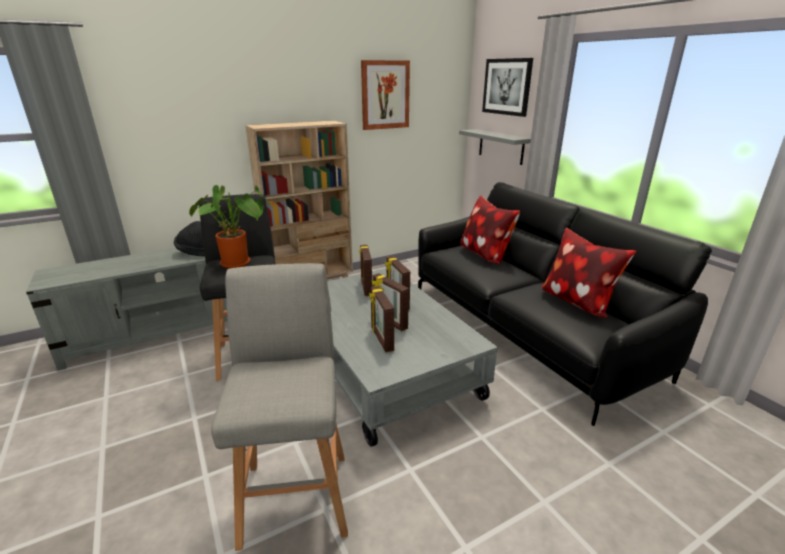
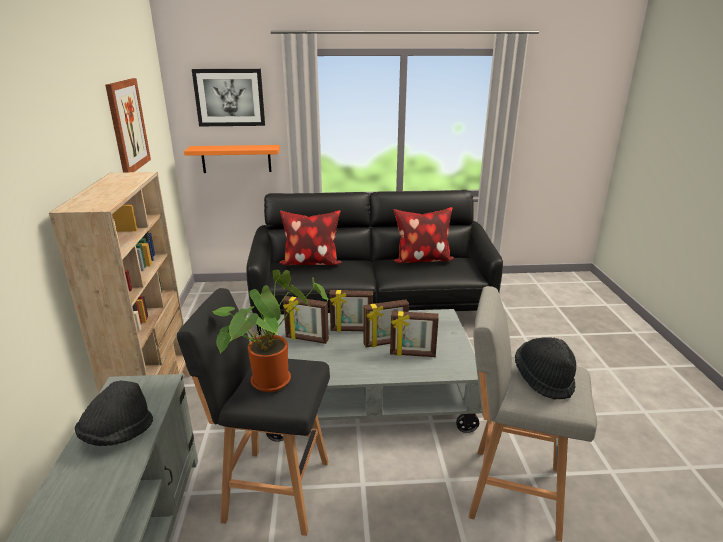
camera: 65 degrees left, 0 degrees up
grey shelf [459,129,531,165] -> orange shelf [184,145,280,173]
none -> black hat [515,337,576,400]

